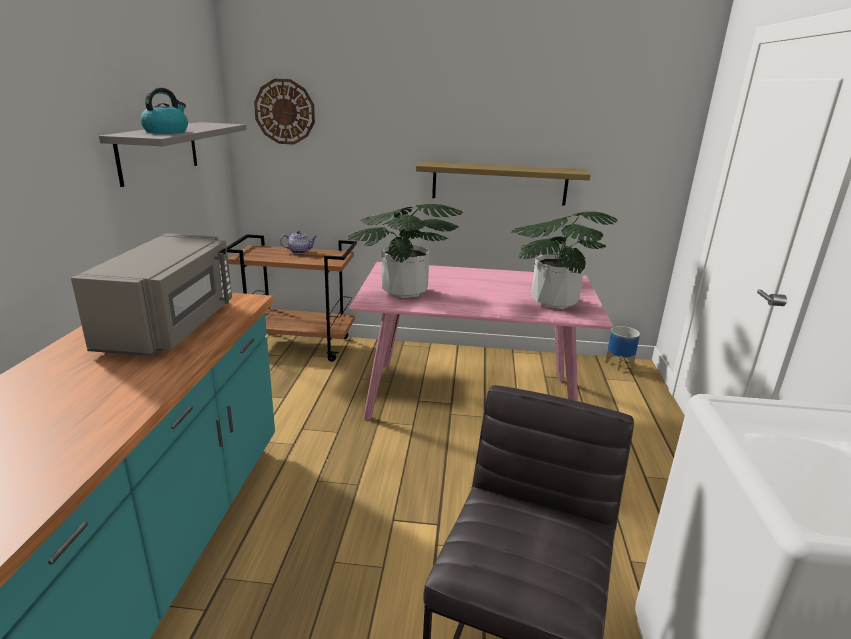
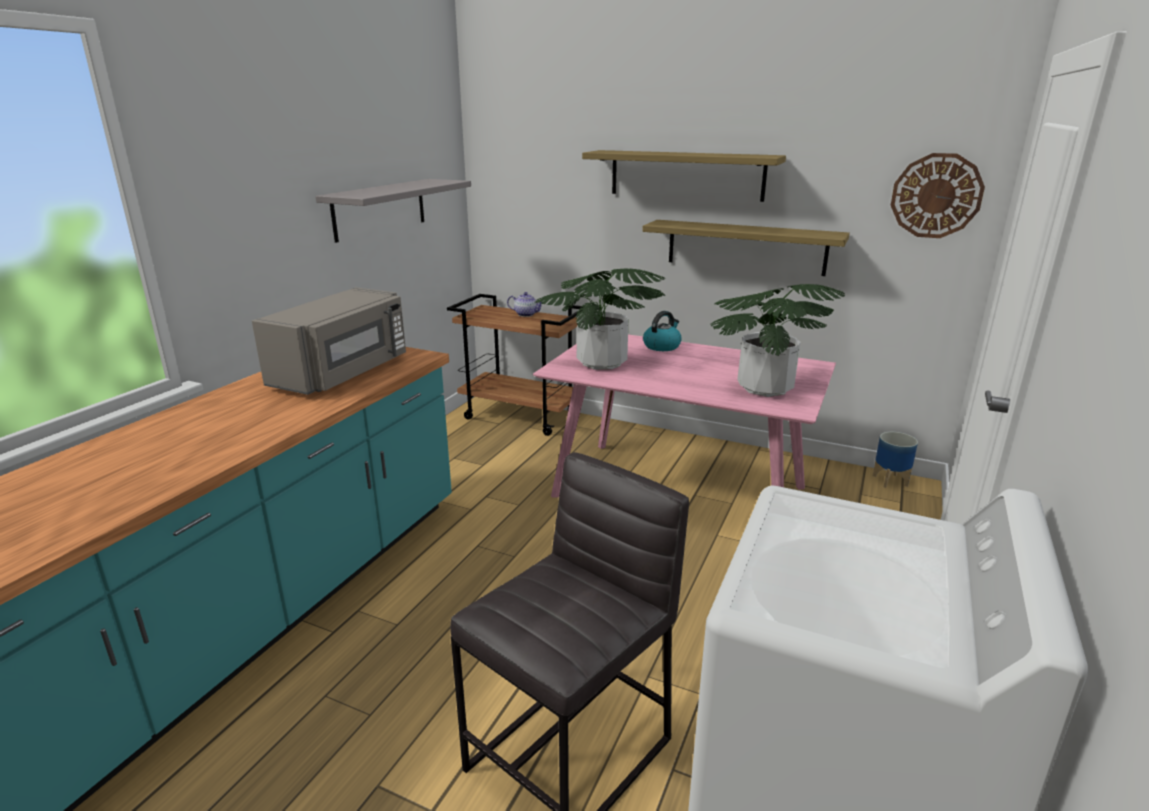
camera: 20 degrees right, 0 degrees up
kettle [140,87,188,134] -> kettle moved to [643,311,682,351]
wall clock [254,79,315,145] -> wall clock moved to [891,153,985,238]
none -> shelf [582,150,786,202]

